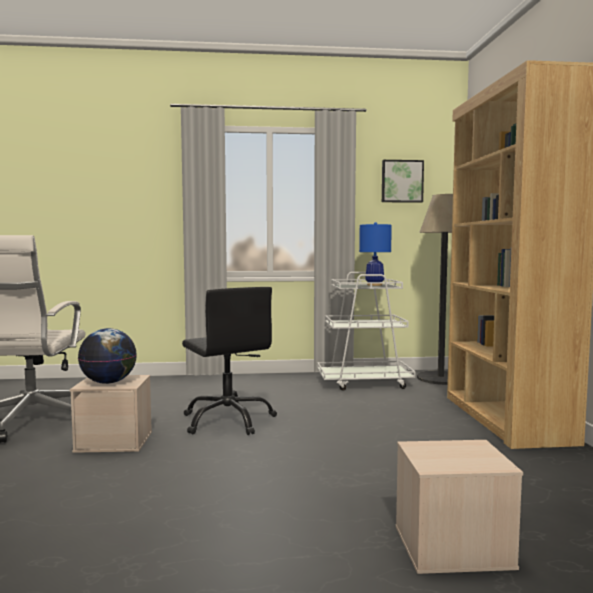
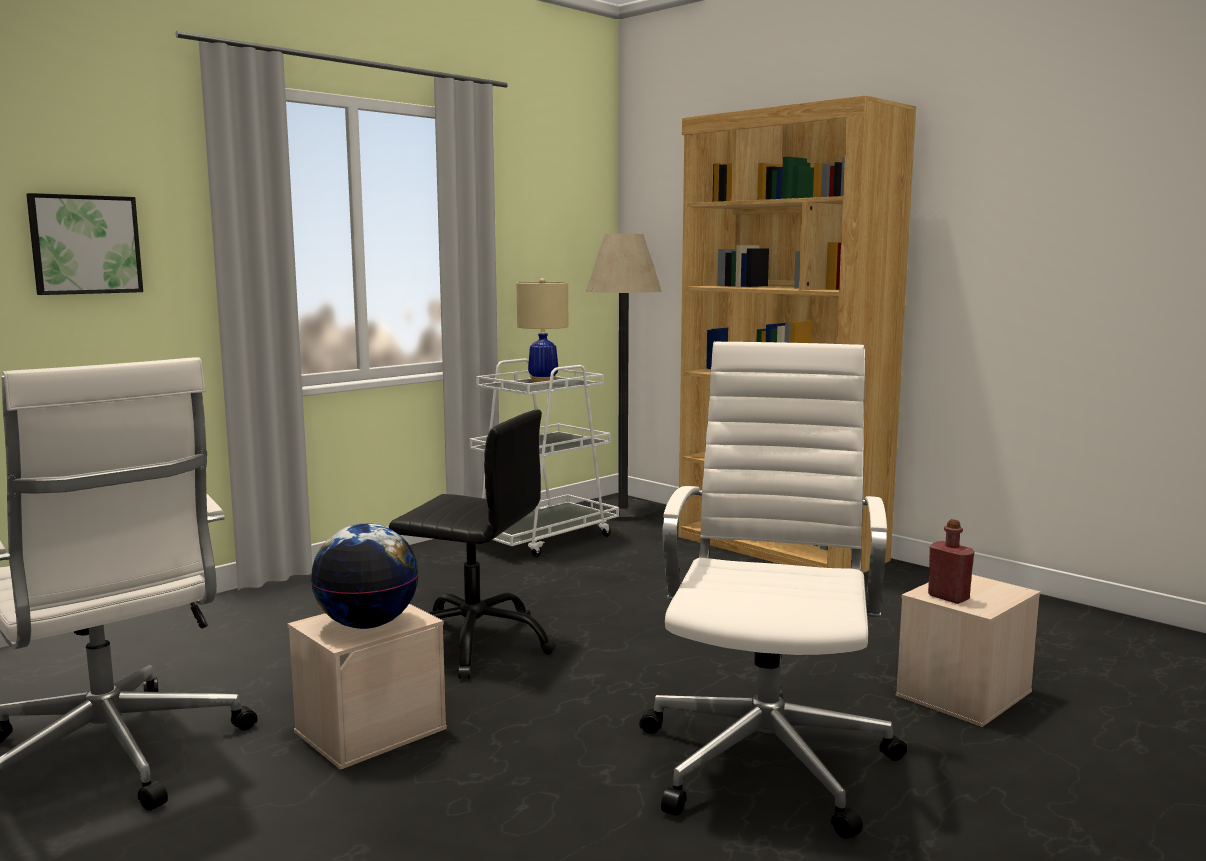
camera: 40 degrees left, 5 degrees up
blue table lamp [359,222,392,286] -> beige table lamp [516,278,568,382]
picture [382,160,424,203] -> picture moved to [26,193,143,295]
none -> white office chair [639,342,907,839]
none -> red bottle [928,519,974,604]

